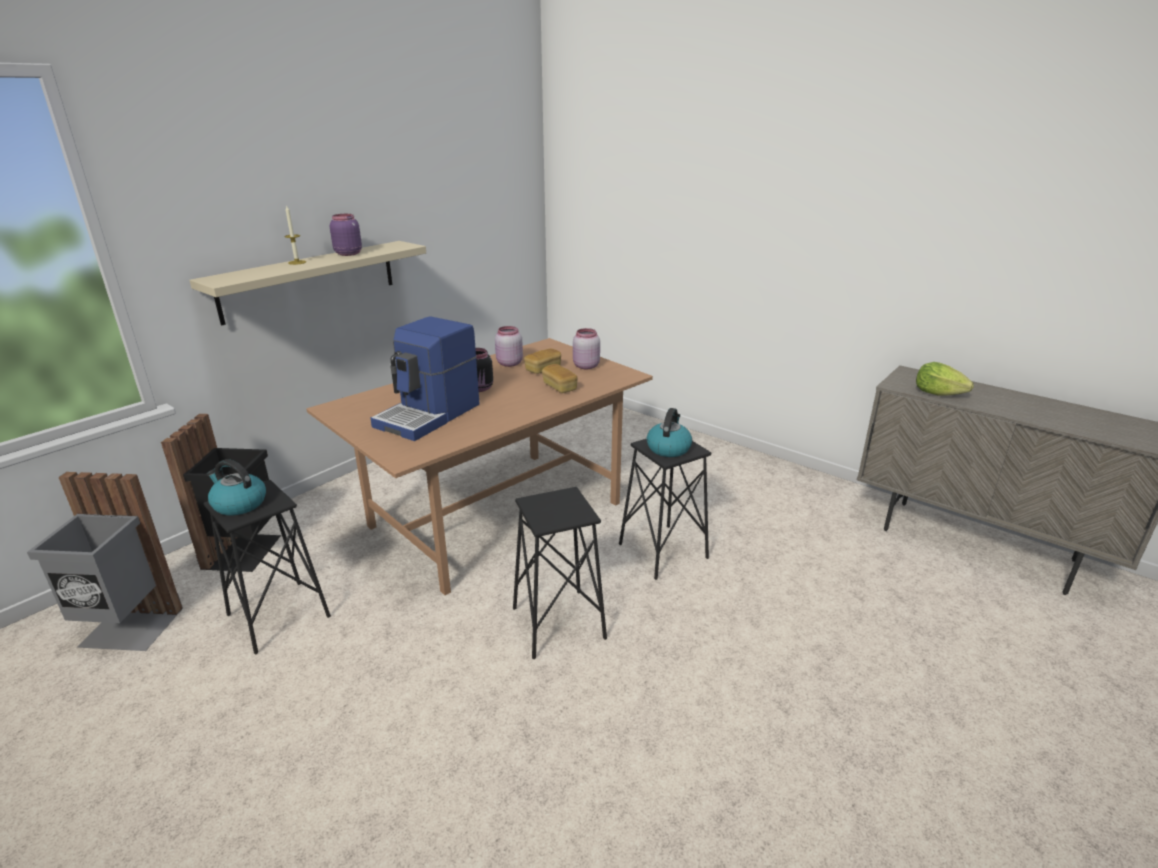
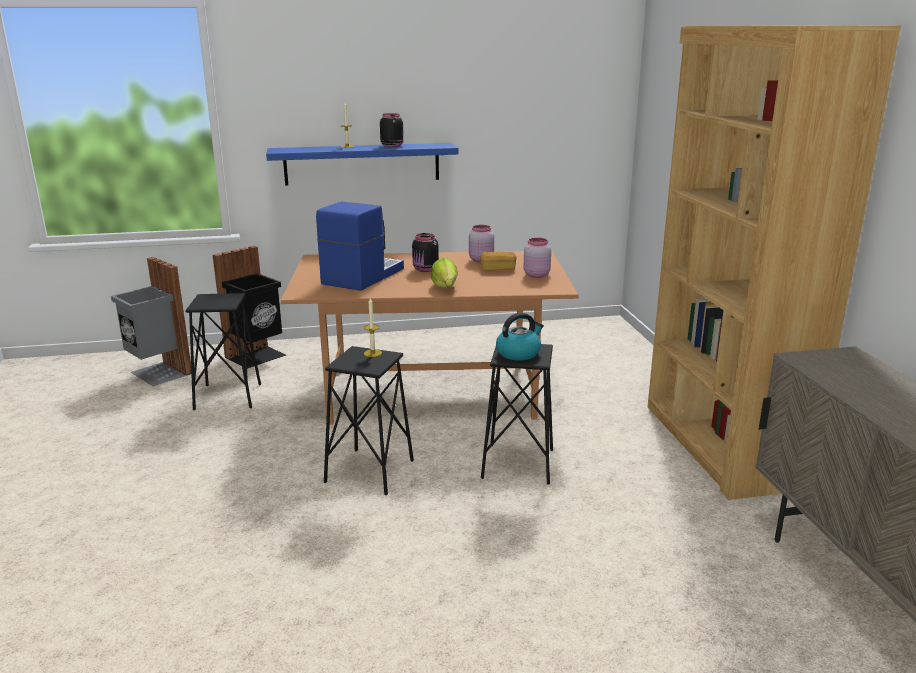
camera: 40 degrees right, 5 degrees down
beige shelf [189,241,426,325] -> blue shelf [266,143,459,186]
kettle [207,459,266,515] -> none
purple jar [330,214,362,256] -> black jar [380,113,404,147]
coffee machine [370,316,479,441] -> coffee machine turned 135 degrees clockwise [316,202,404,291]
bread [542,364,578,393] -> none
lettuce [916,362,974,395] -> lettuce moved to [431,258,458,288]
none -> candle [364,298,382,357]
none -> brown bookcase [648,26,901,500]

